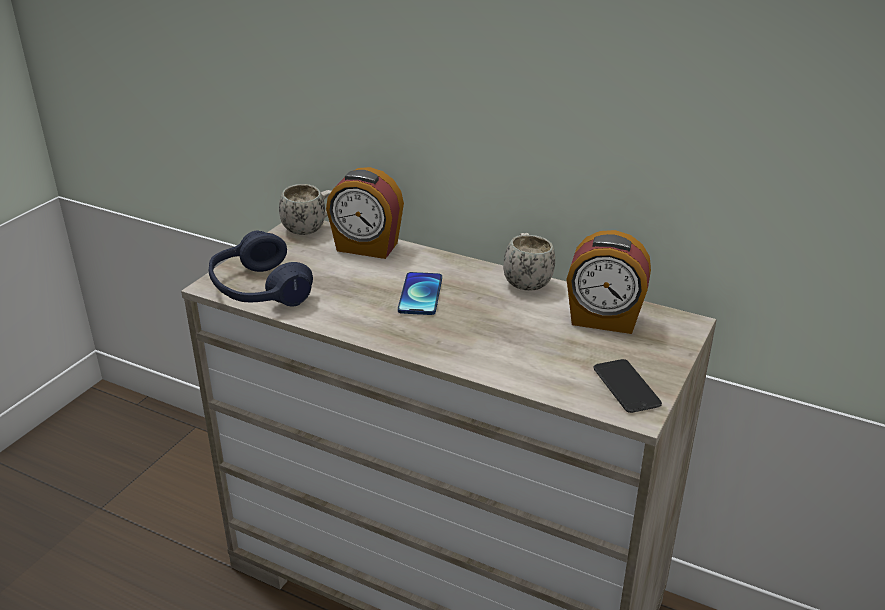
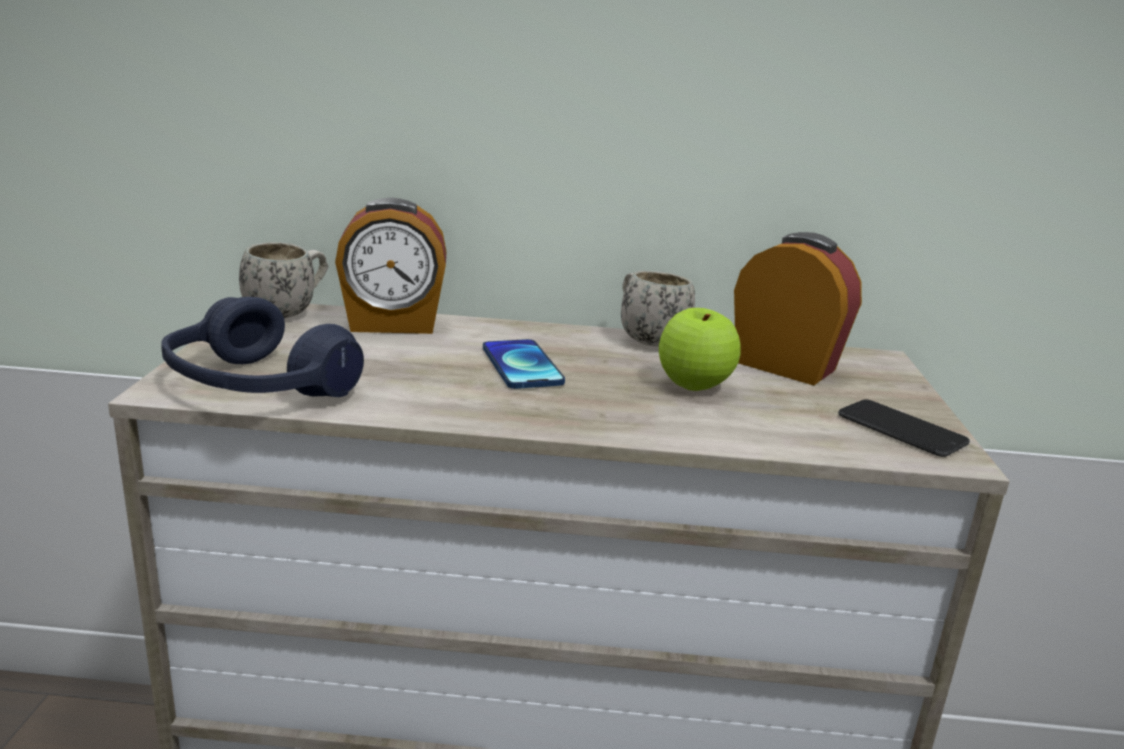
camera: 25 degrees left, 10 degrees down
alarm clock [566,230,651,334] -> alarm clock turned 135 degrees counterclockwise [734,232,862,385]
none -> apple [659,308,741,391]

